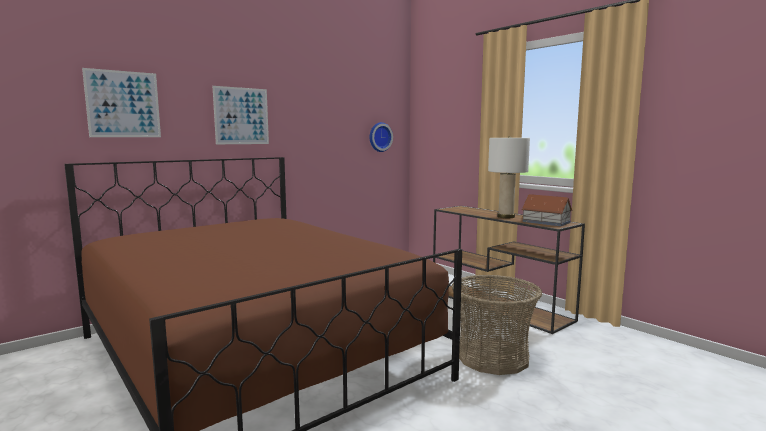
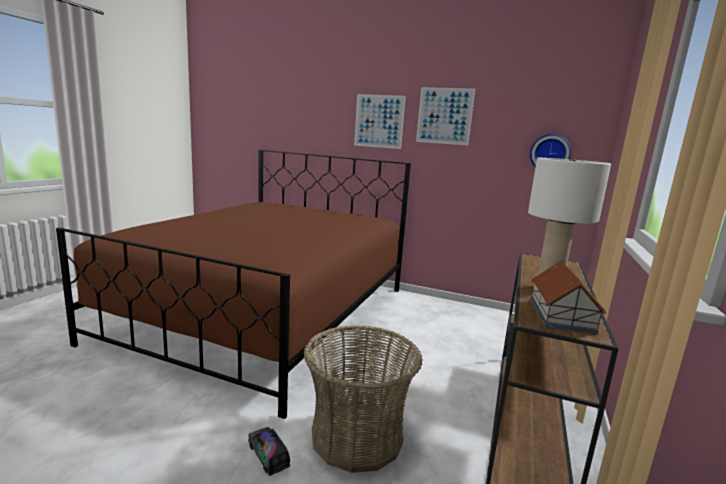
camera: 60 degrees right, 5 degrees up
picture [82,68,161,137] -> picture moved to [416,87,475,145]
none -> toy truck [248,427,290,476]

